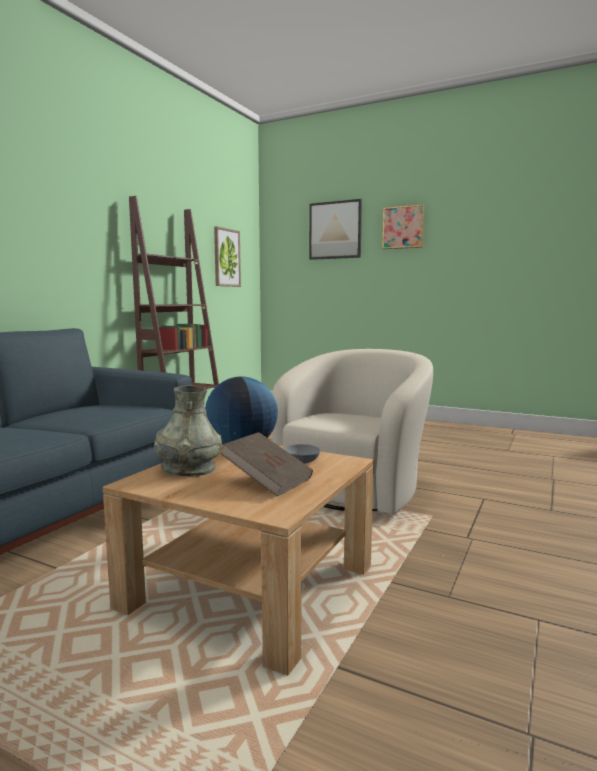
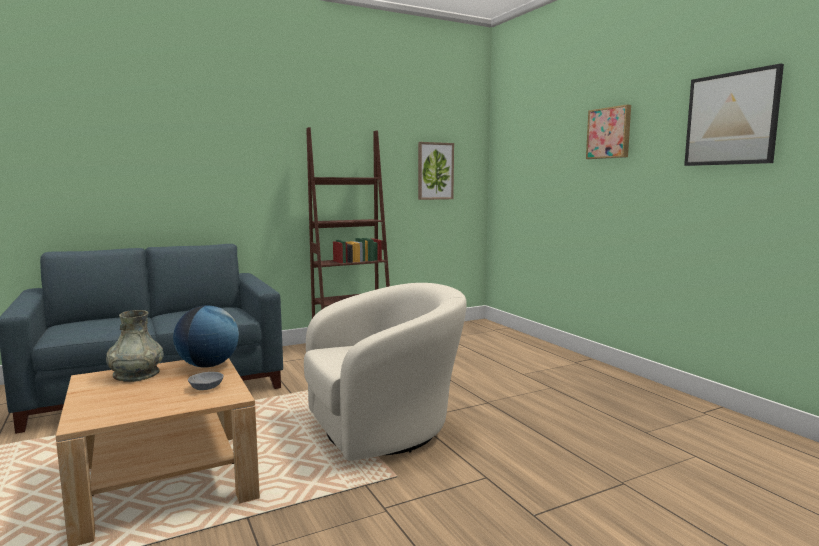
camera: 35 degrees right, 0 degrees up
brown book [220,432,313,496] -> none
picture [309,199,362,260] -> picture moved to [684,64,784,166]

